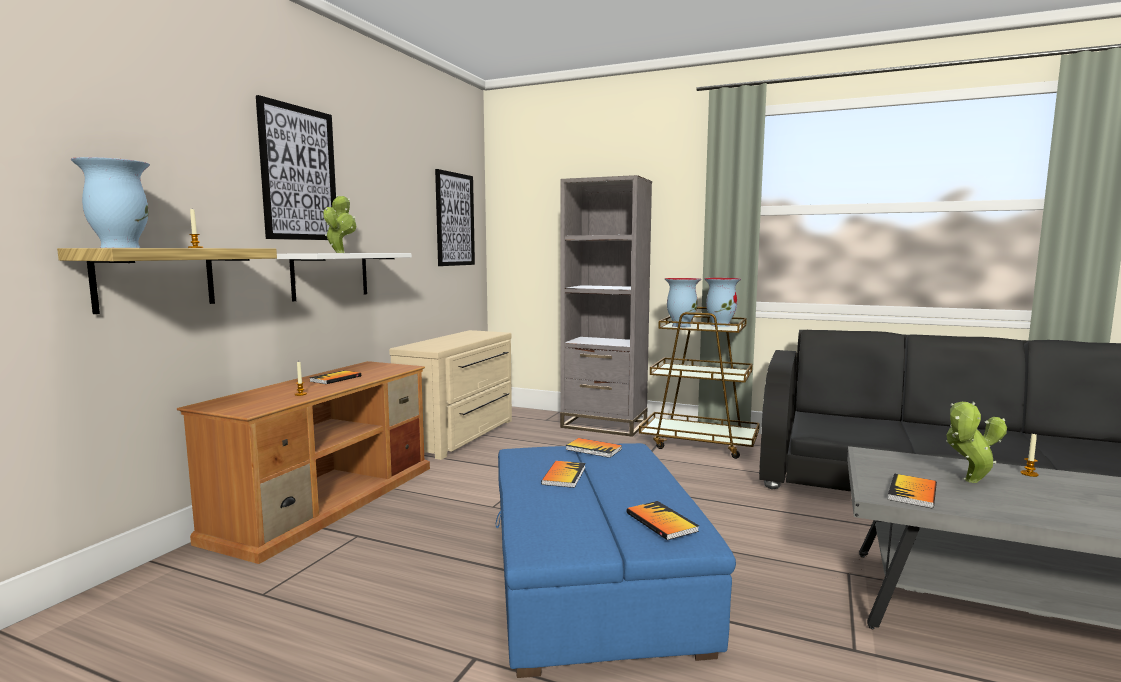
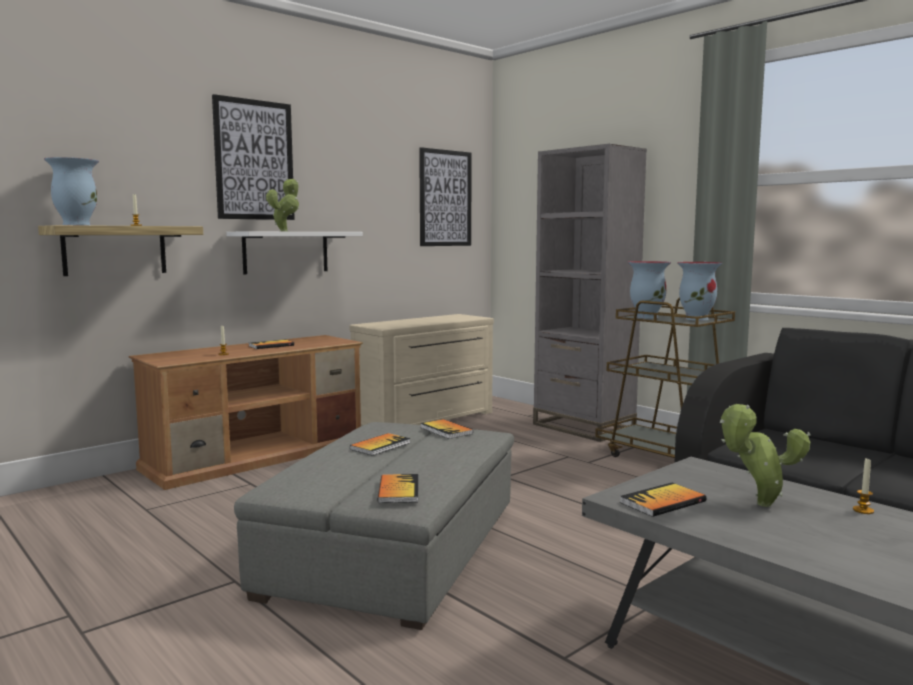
camera: 25 degrees right, 0 degrees up
blue ottoman [496,443,736,678] -> grey ottoman [234,422,514,630]

